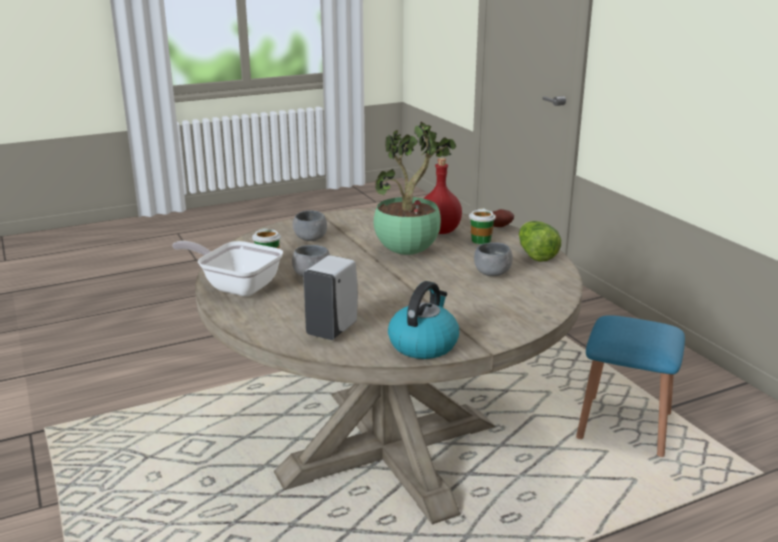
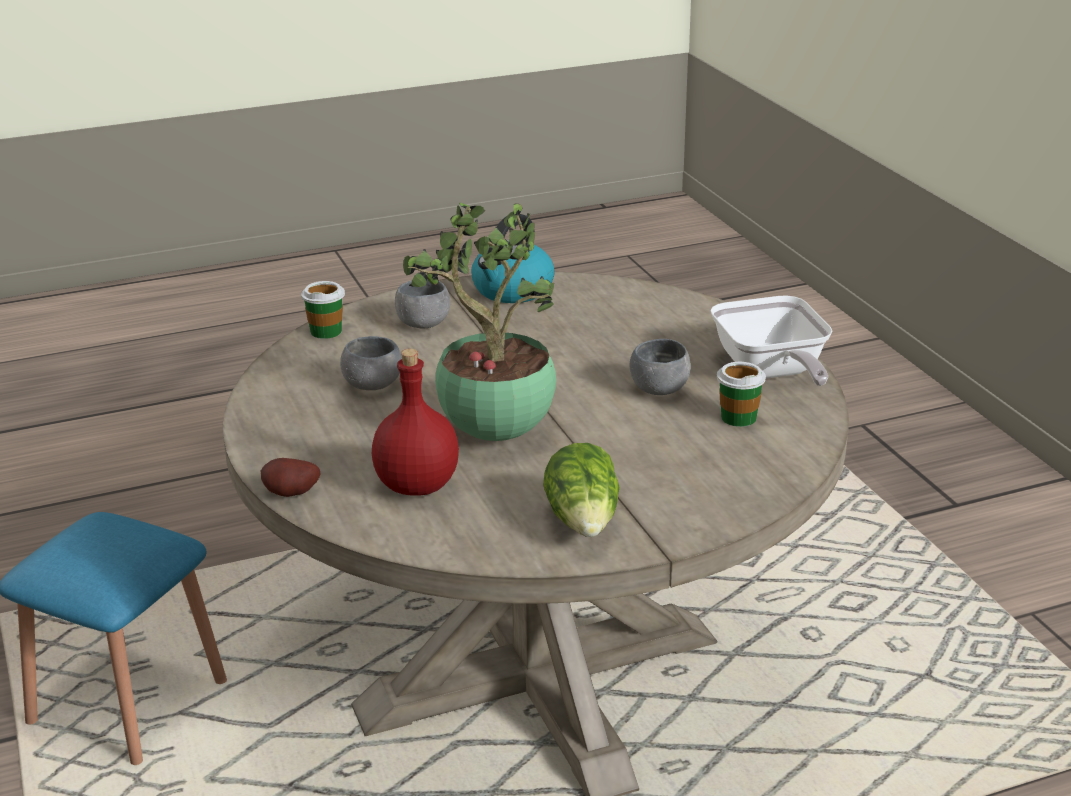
camera: 175 degrees left, 5 degrees up
frying pan [172,241,283,296] -> frying pan turned 45 degrees clockwise [710,295,833,386]
grey bowl [293,210,327,241] -> grey bowl moved to [395,280,450,328]
white soap dispenser [303,255,358,340] -> none
cup [469,208,496,244] -> cup moved to [301,281,345,339]
lettuce [519,221,561,262] -> lettuce moved to [543,443,620,537]

